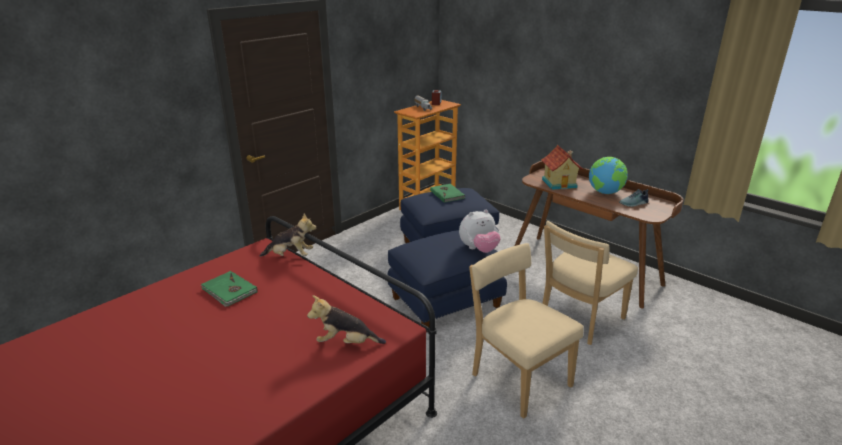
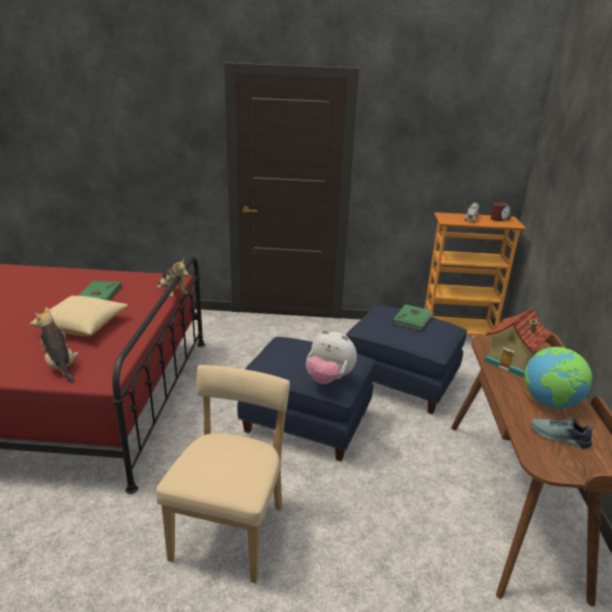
camera: 50 degrees right, 0 degrees up
beige chair [542,221,638,345] -> none
none -> pillow [30,296,128,336]

